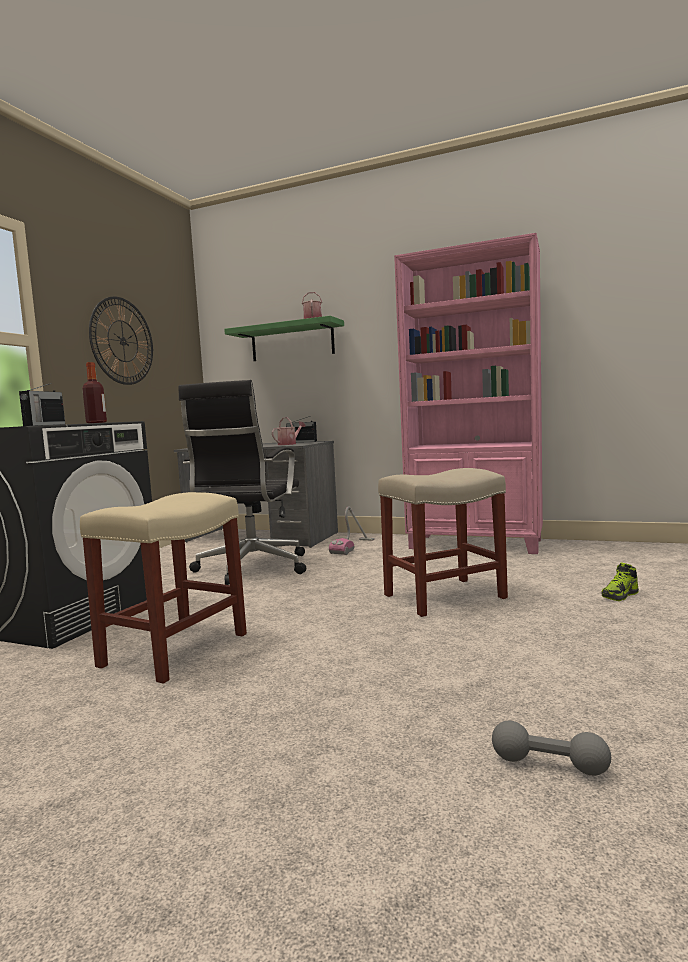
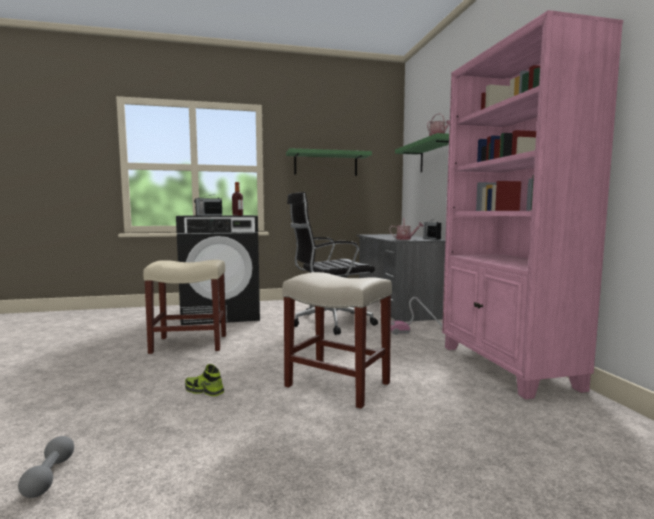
camera: 55 degrees right, 0 degrees up
wall clock [89,297,153,385] -> green shelf [286,148,372,176]
shoe [602,562,639,601] -> shoe moved to [185,364,224,396]

